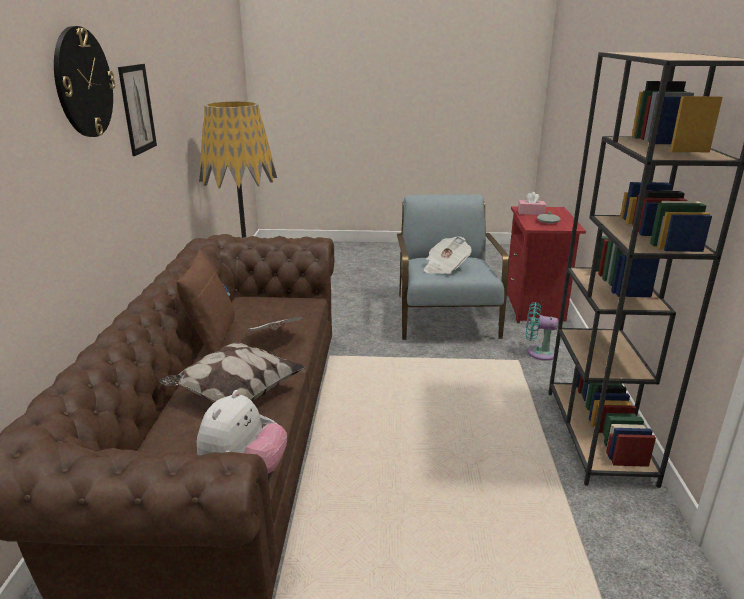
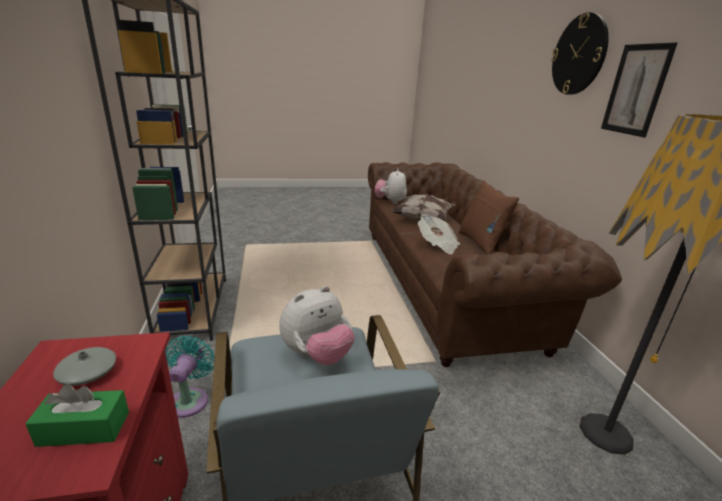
camera: 165 degrees right, 0 degrees up
newspaper [424,236,472,274] -> plush toy [279,286,355,365]
pink tissue box [518,192,546,215] -> green tissue box [25,384,129,447]
turquoise fan [526,302,559,361] -> turquoise fan turned 90 degrees counterclockwise [165,335,215,418]

